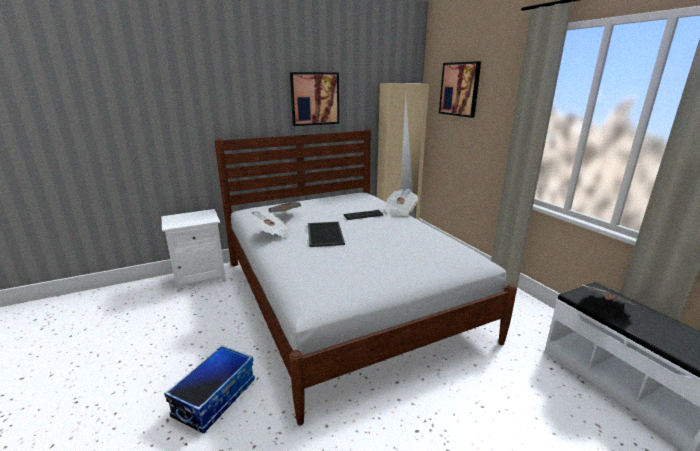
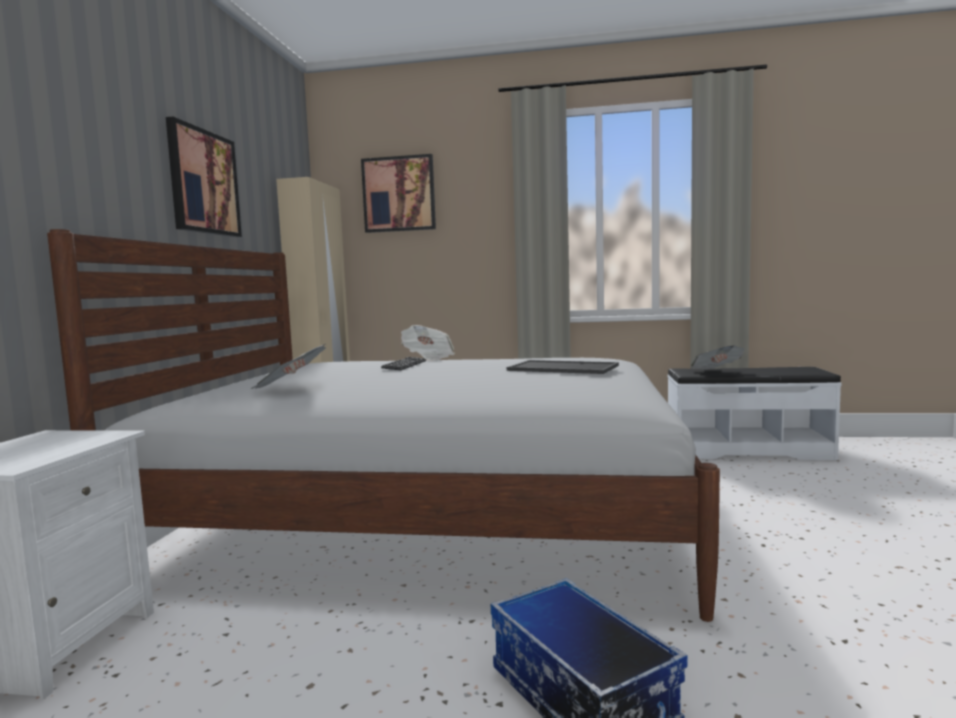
camera: 55 degrees left, 15 degrees down
newspaper [251,211,290,238] -> none
tray [308,222,345,247] -> tray moved to [507,360,619,374]

